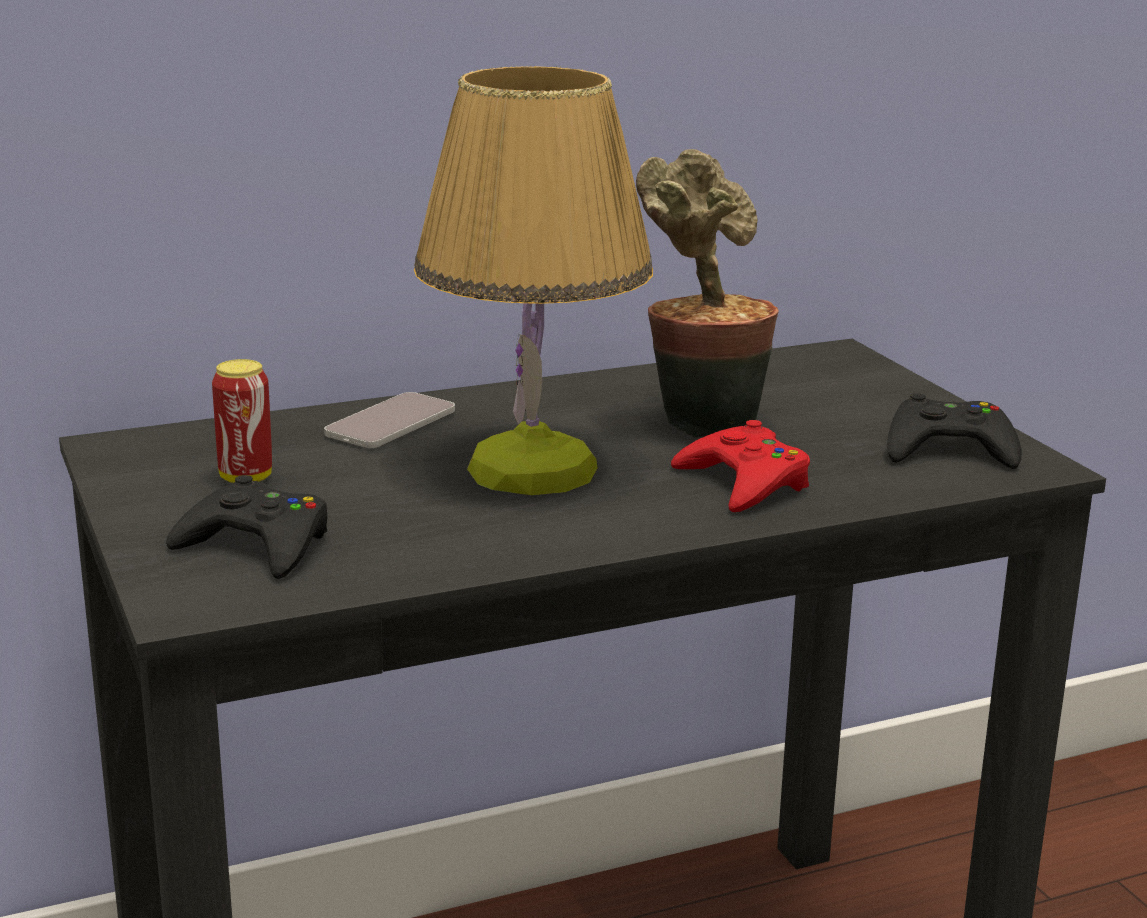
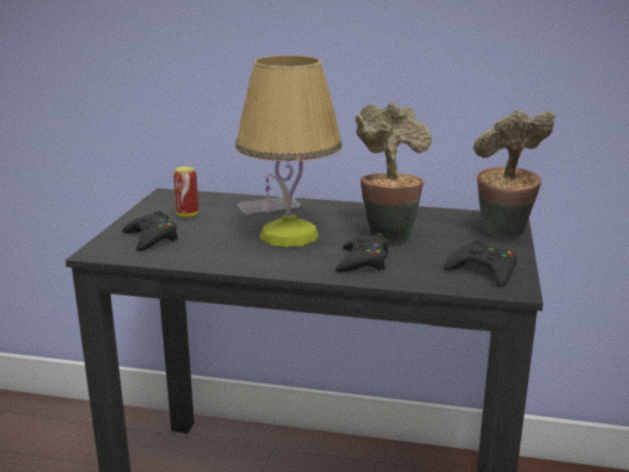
camera: 35 degrees right, 0 degrees up
red game controller [671,420,810,512] -> black game controller [335,234,389,272]
none -> potted plant [473,110,555,236]

